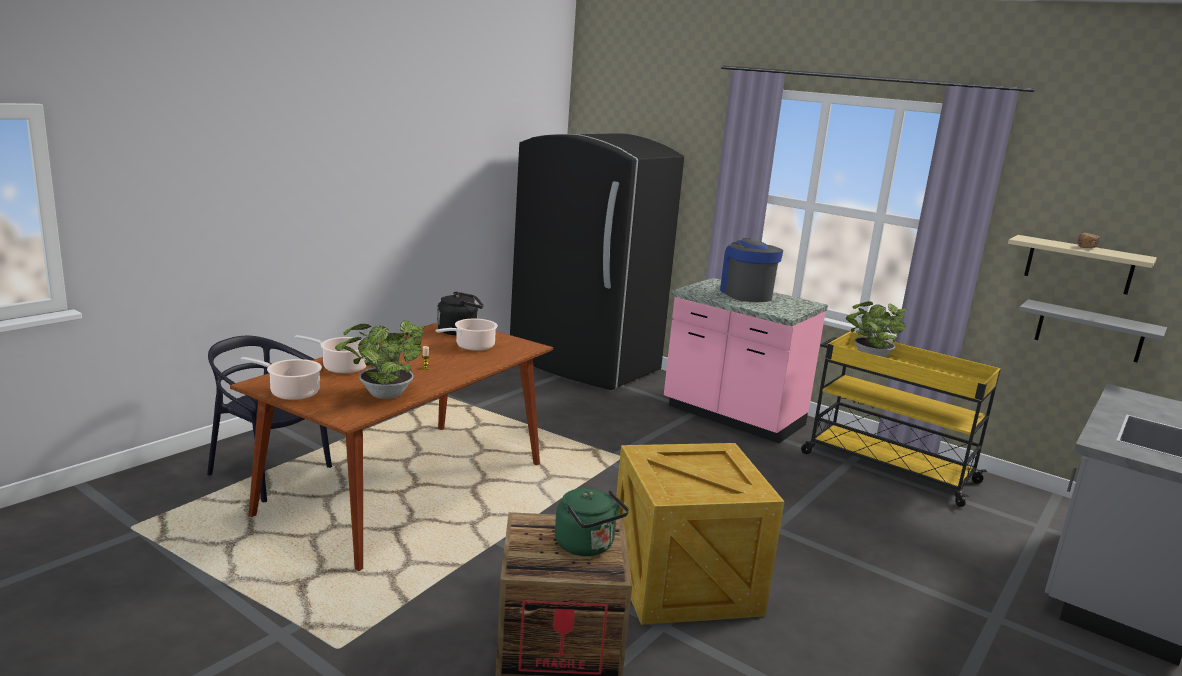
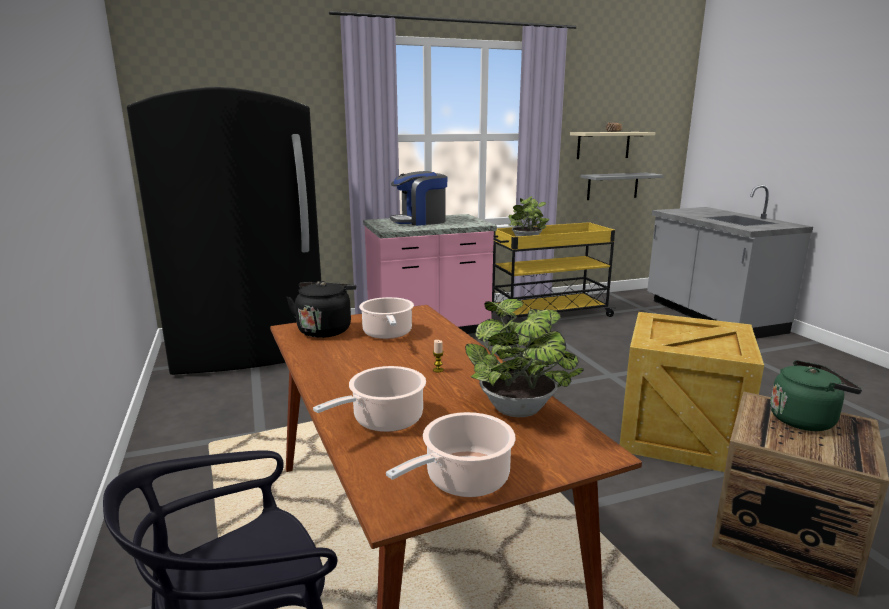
camera: 55 degrees left, 0 degrees up
coffee machine [720,238,783,302] -> coffee machine turned 45 degrees counterclockwise [390,171,447,226]

